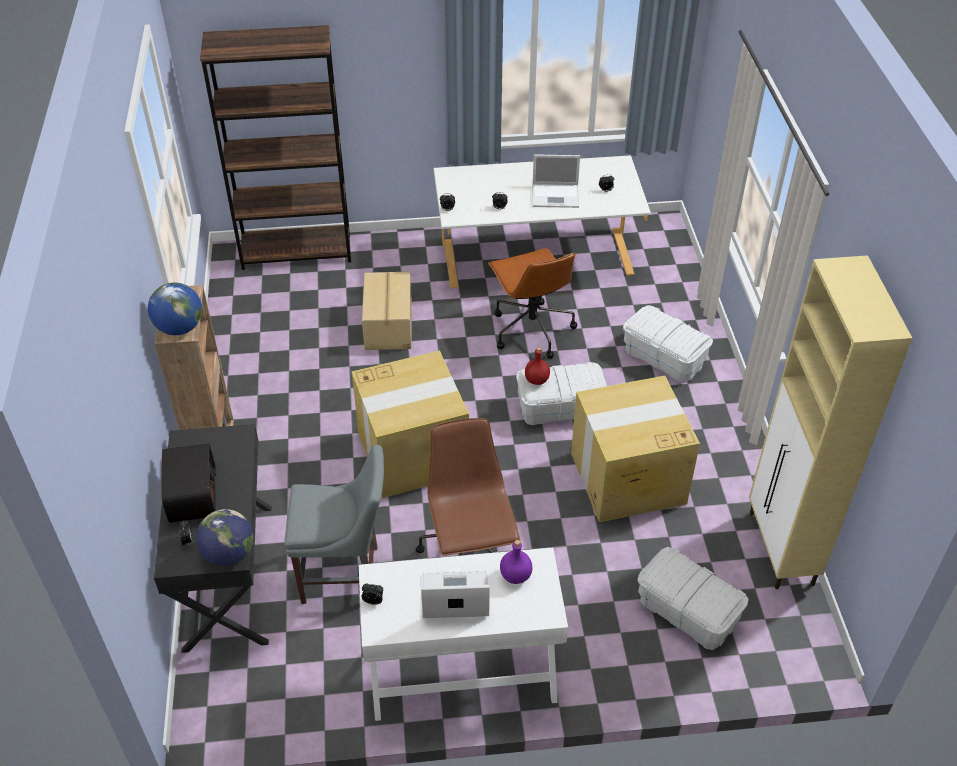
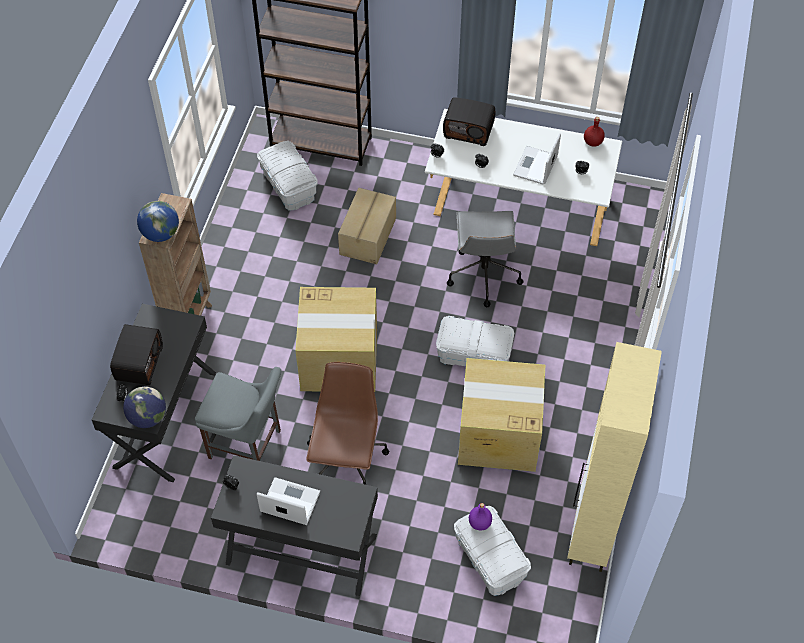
camera: 20 degrees right, 10 degrees up
white desk [359,548,568,721] -> black desk [211,455,378,596]
brown office chair [488,248,577,359] -> grey office chair [447,211,524,307]
purple bottle [500,540,532,584] -> purple bottle moved to [469,503,492,531]
red bottle [525,347,550,385] -> red bottle moved to [584,117,605,147]
laptop [533,154,580,208] -> laptop turned 90 degrees clockwise [513,133,561,184]
white storage box [623,305,713,383] -> white storage box moved to [257,141,317,211]
none -> radio [443,97,495,146]

